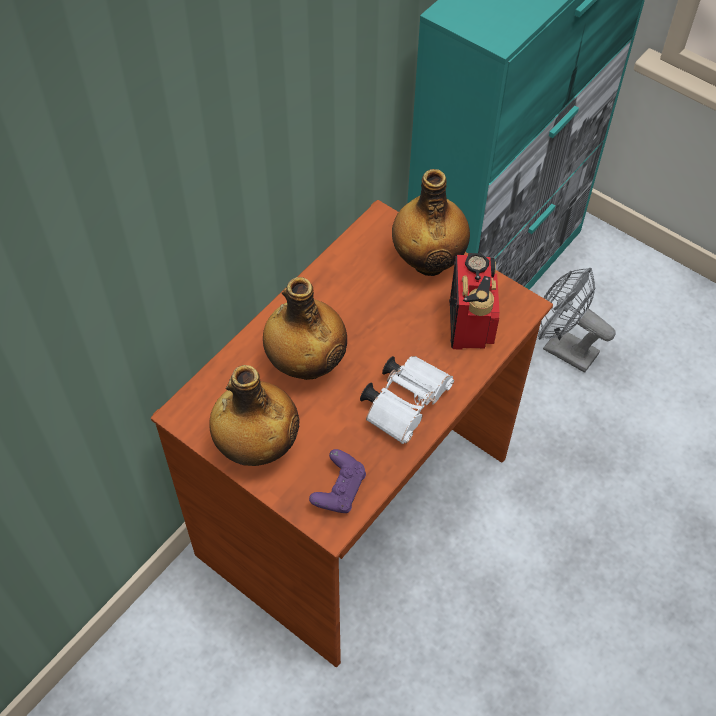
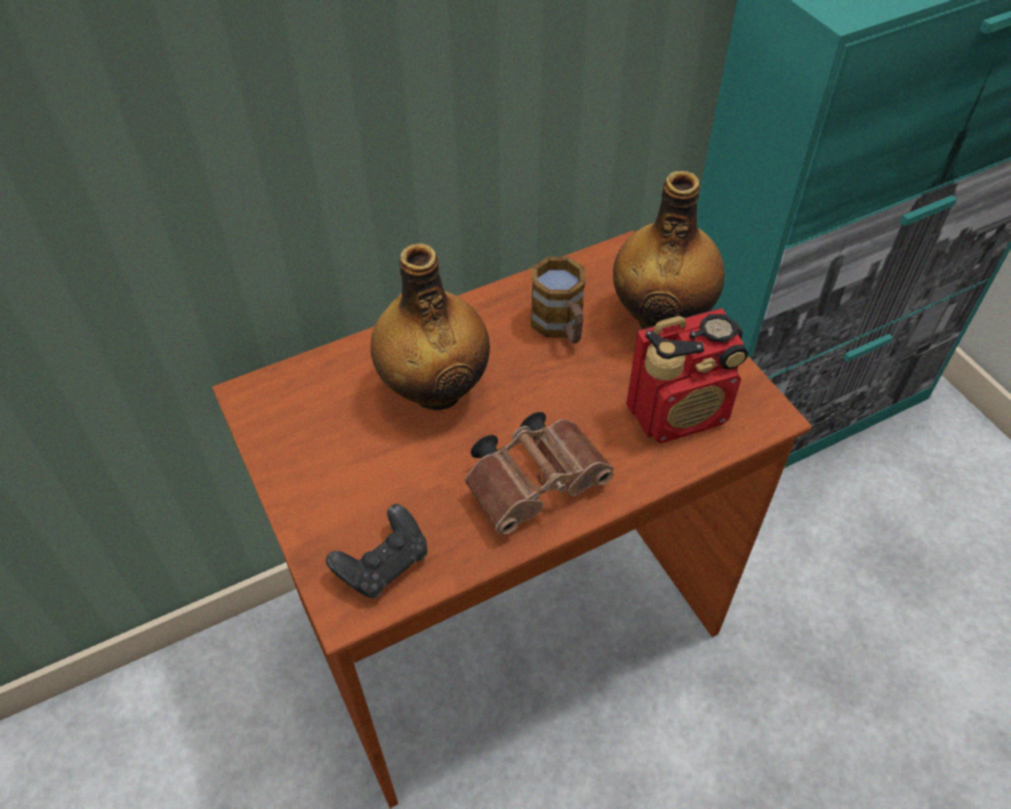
camera: 25 degrees right, 5 degrees down
bottle [209,365,300,466] -> none
purple game controller [309,449,366,513] -> black game controller [326,504,428,598]
white binoculars [360,356,454,444] -> brown binoculars [465,412,614,535]
radio [449,253,500,349] -> radio turned 45 degrees clockwise [626,308,748,444]
grey fan [538,268,615,373] -> none
none -> mug [531,257,585,344]

